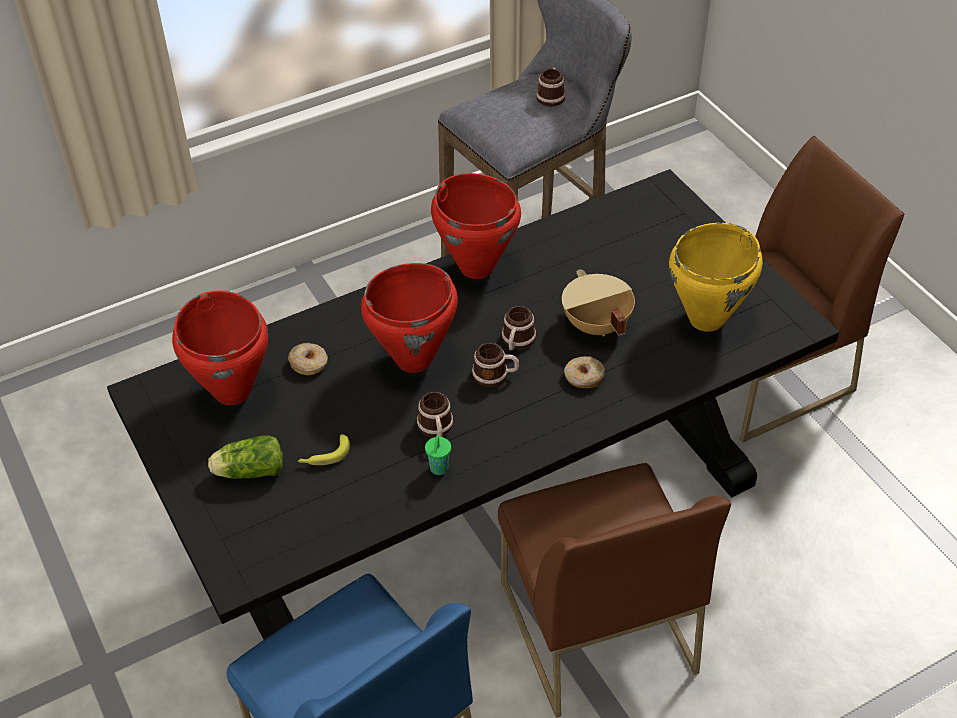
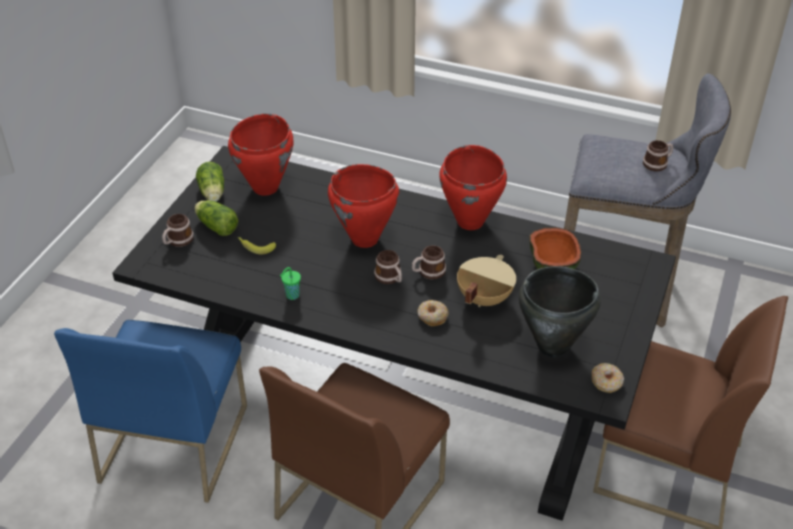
camera: 50 degrees right, 5 degrees down
donut [288,343,328,375] -> donut moved to [592,363,624,393]
mug [417,392,453,437] -> mug moved to [162,214,194,247]
yellow cooking pot [669,223,763,332] -> black cooking pot [519,266,601,357]
none -> lettuce [196,162,224,201]
none -> bowl [529,227,582,269]

